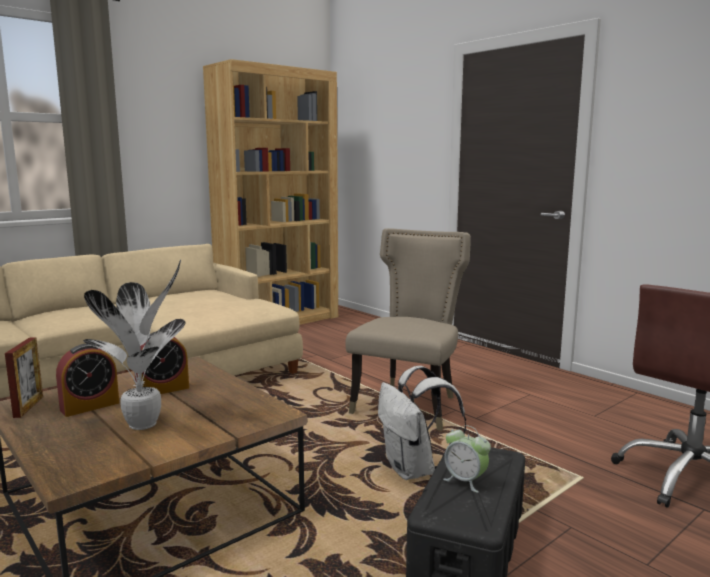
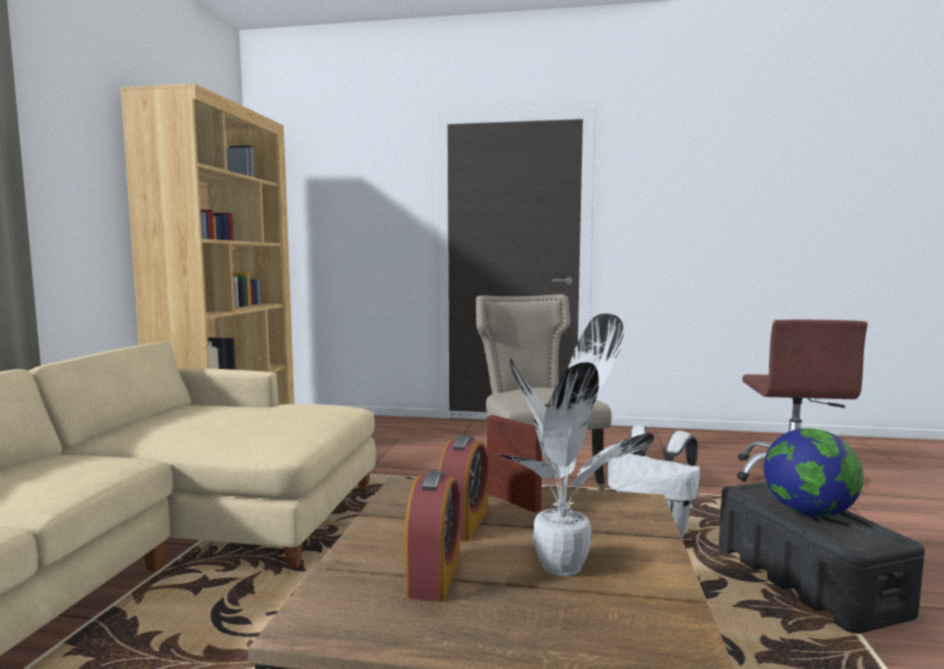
camera: 40 degrees left, 5 degrees down
picture frame [5,337,43,418] -> picture frame moved to [487,415,542,512]
alarm clock [443,425,491,493] -> globe [764,428,864,517]

